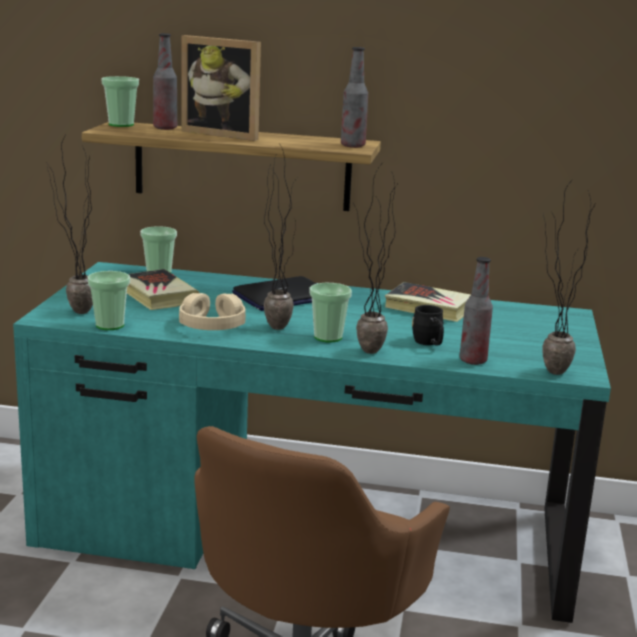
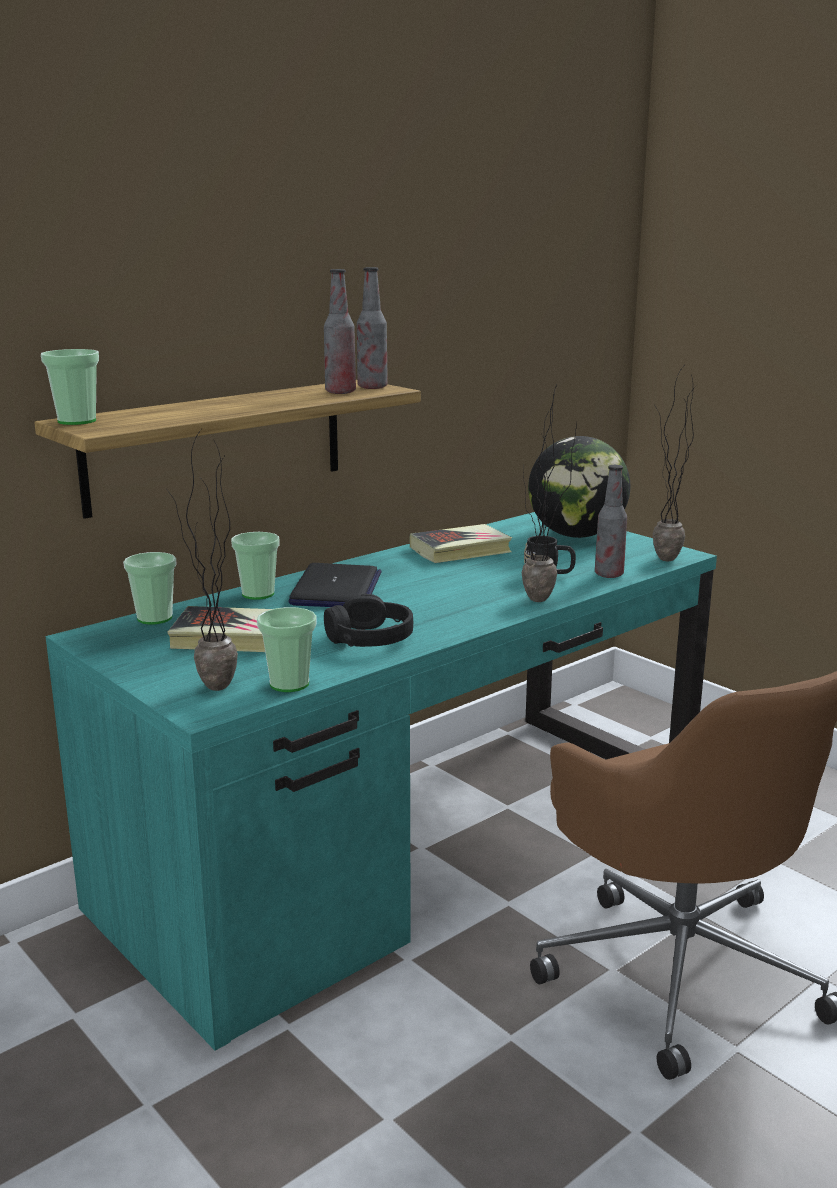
camera: 50 degrees left, 0 degrees up
bottle [153,33,177,130] -> bottle moved to [324,269,356,394]
beige headphones [179,293,246,330] -> black headphones [324,594,413,647]
picture frame [181,35,261,141] -> none
potted plant [264,143,297,330] -> none
cup [310,283,352,342] -> cup moved to [231,532,280,600]
none -> globe [528,436,630,538]

